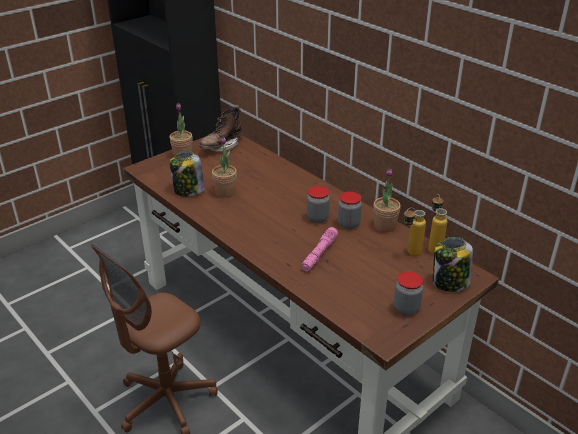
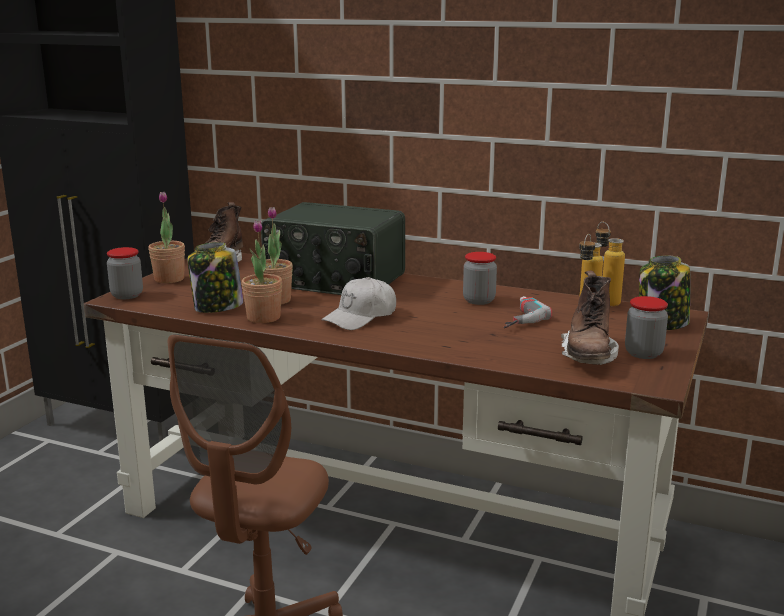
camera: 25 degrees left, 15 degrees down
pink flashlight [301,227,338,271] -> none
jar [307,186,330,223] -> jar moved to [107,247,143,299]
potted plant [374,168,401,232] -> potted plant moved to [241,220,282,323]
none -> radio [261,202,405,295]
none -> white cap [321,277,396,330]
none -> power drill [504,296,552,328]
none -> brown boot [561,271,619,365]

